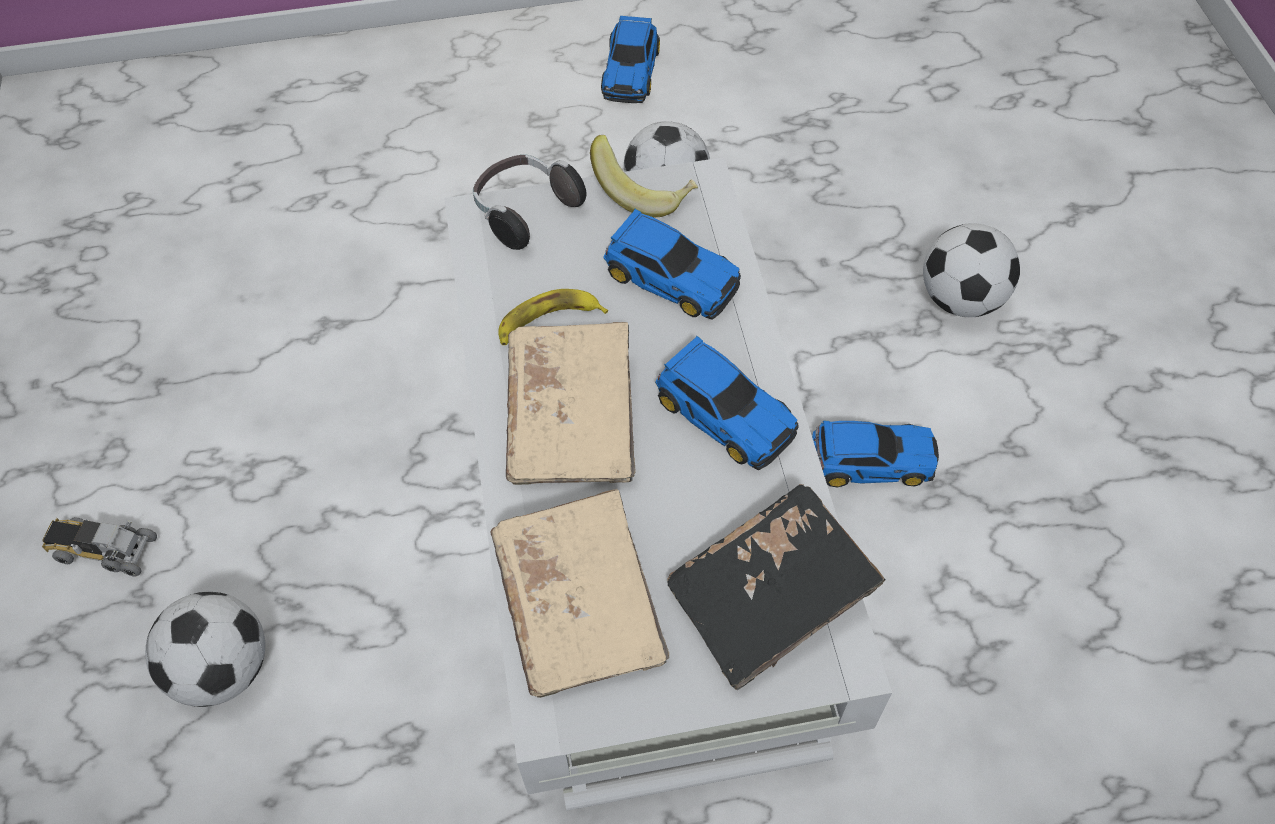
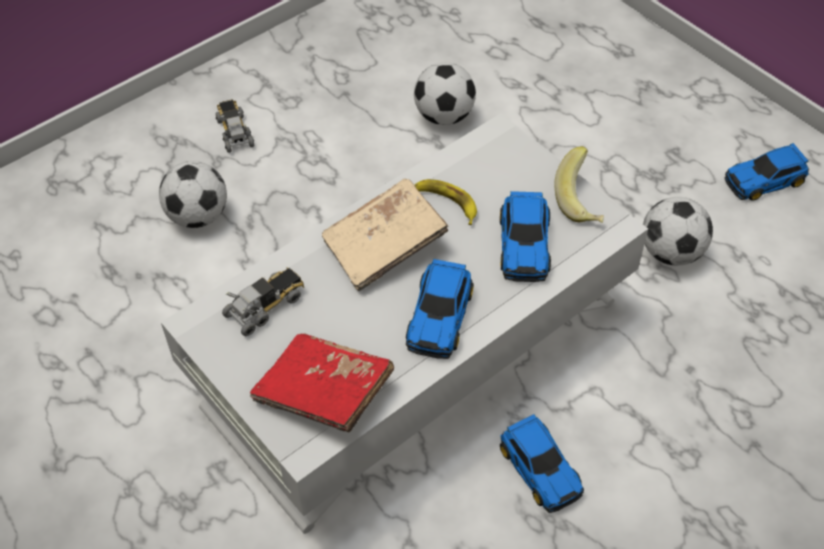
camera: 60 degrees right, 5 degrees down
headphones [473,154,587,250] -> none
beige book [490,489,669,698] -> toy truck [222,267,304,336]
black book [667,484,886,691] -> red book [250,334,394,433]
football [923,223,1020,317] -> football moved to [414,63,476,125]

